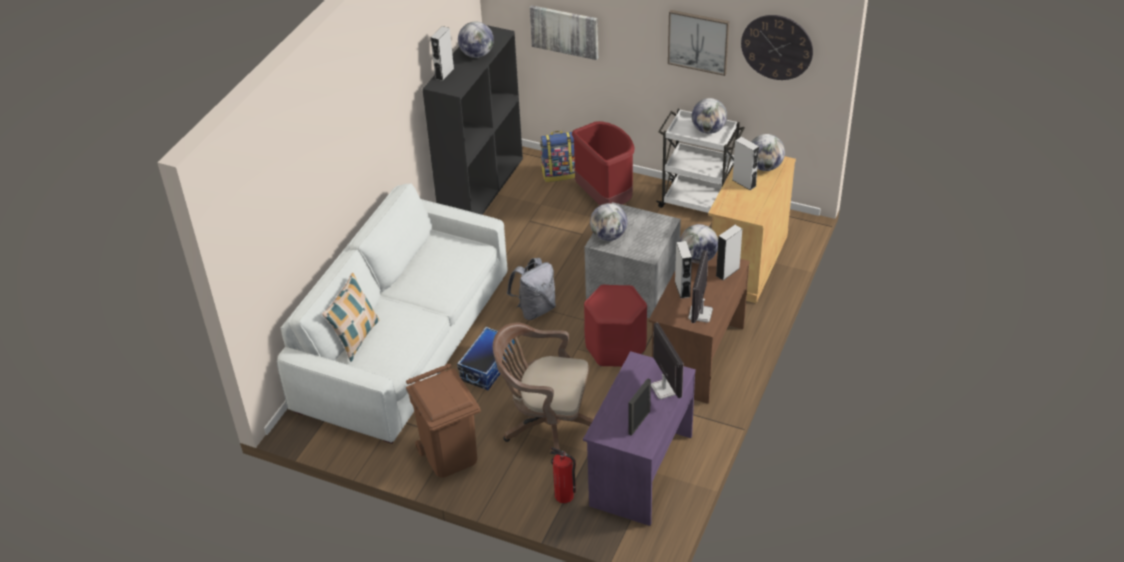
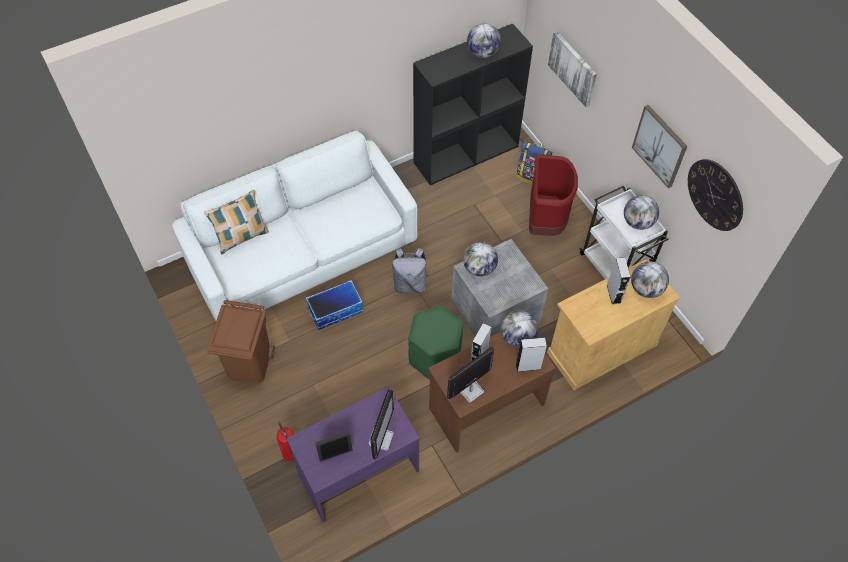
camera: 35 degrees right, 15 degrees up
grey speaker [430,26,454,81] -> none
brown office chair [493,323,593,465] -> none
red stool [584,285,647,367] -> green stool [408,306,463,380]

